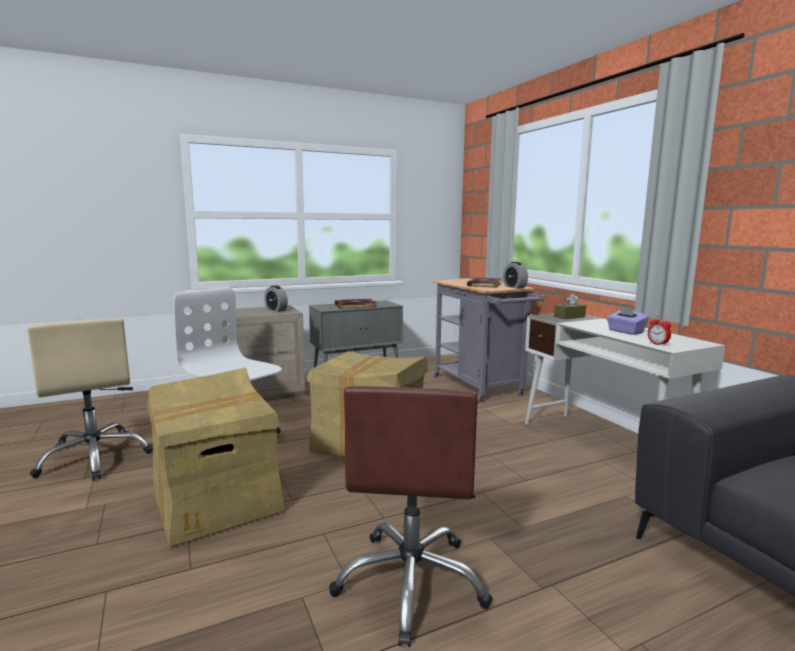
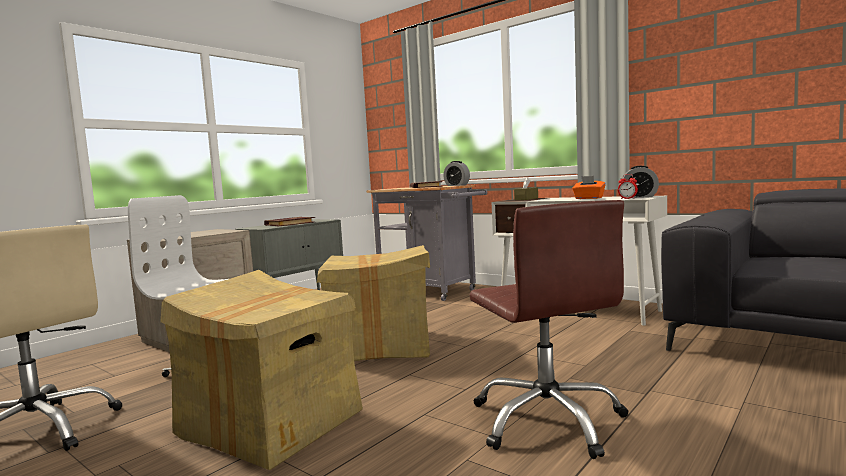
camera: 25 degrees left, 5 degrees down
alarm clock [264,285,288,312] -> alarm clock moved to [623,166,659,198]
purple tissue box [607,306,649,335] -> orange tissue box [572,176,606,199]

